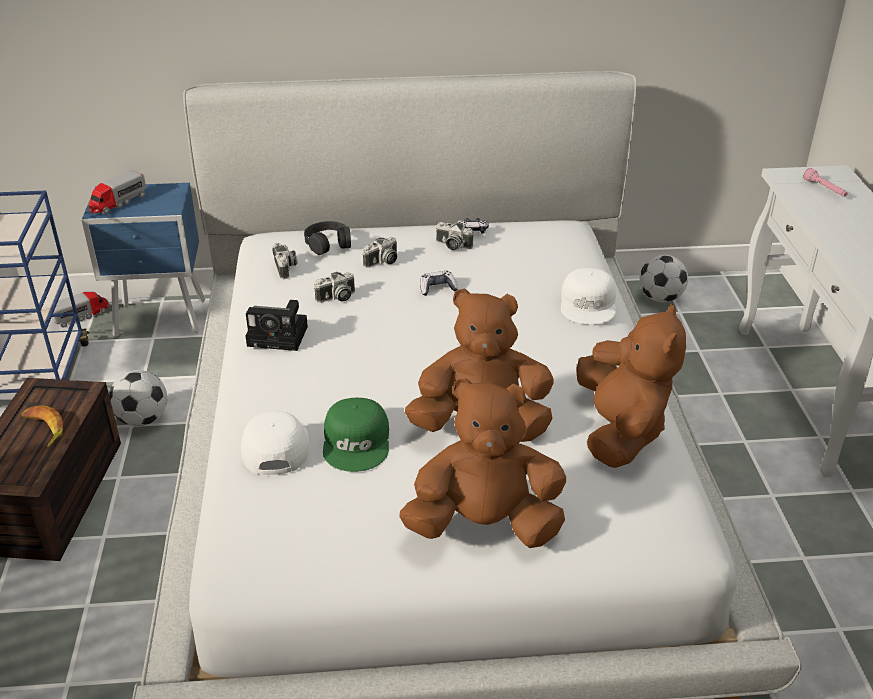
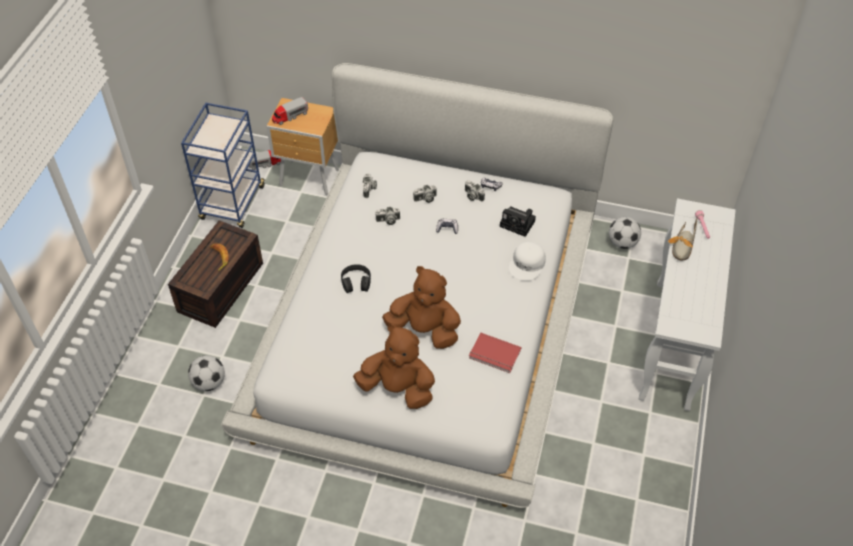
camera: 20 degrees right, 15 degrees up
blue nightstand [82,183,205,337] -> brown nightstand [266,98,339,195]
football [109,370,167,426] -> football moved to [188,355,225,391]
white cap [241,411,309,475] -> none
camera [245,300,308,351] -> camera moved to [500,206,536,237]
black headphones [304,221,351,255] -> black headphones moved to [341,264,371,293]
green cap [323,398,389,472] -> none
brown plush toy [576,304,686,468] -> red book [469,332,521,373]
none -> shoe [668,218,697,260]

